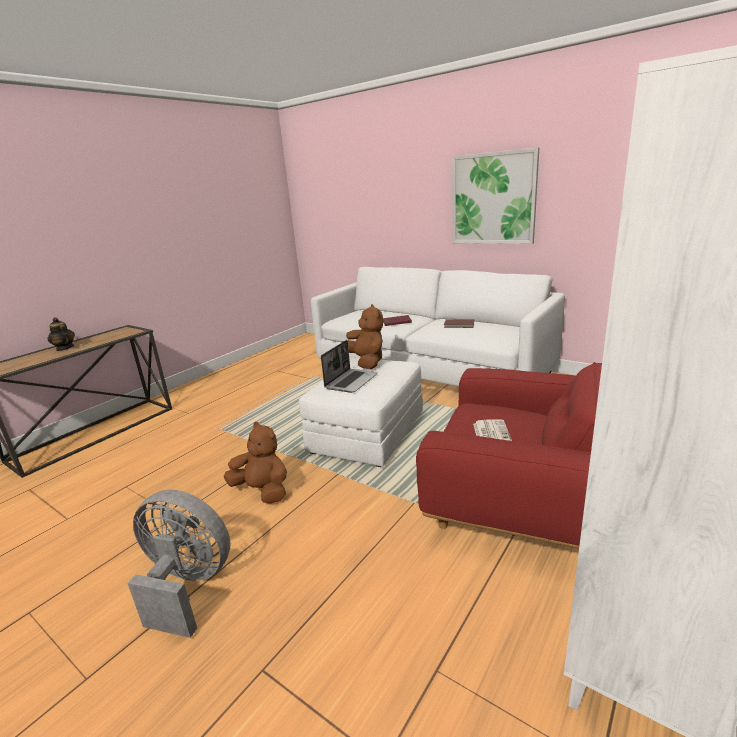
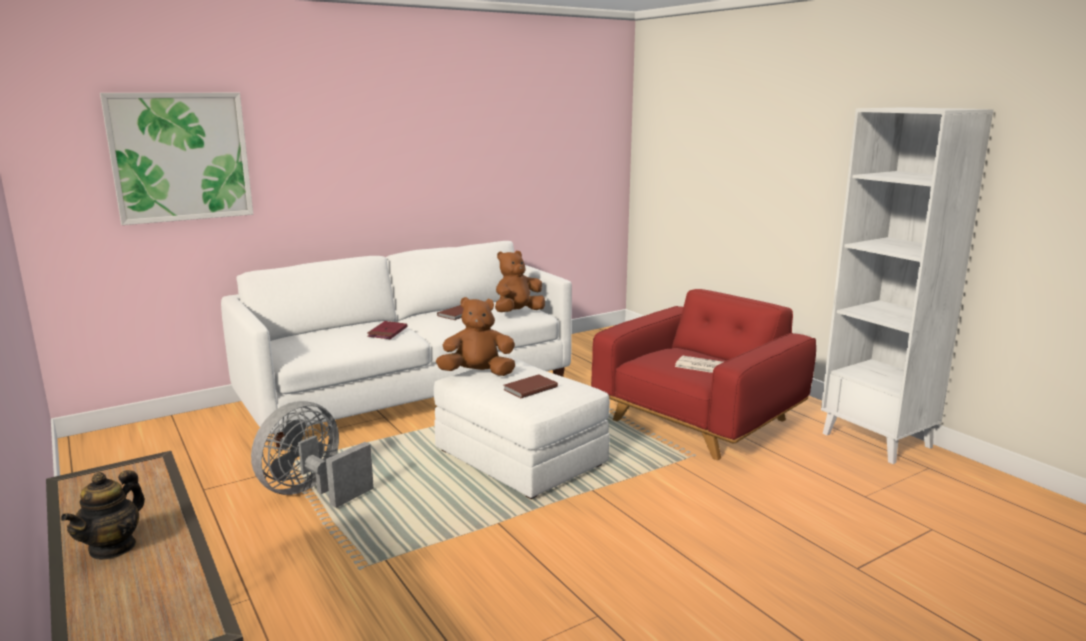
camera: 70 degrees left, 5 degrees down
teapot [48,317,75,351] -> teapot turned 45 degrees counterclockwise [61,470,145,560]
grey fan [128,489,230,638] -> grey fan moved to [251,401,374,508]
brown plush toy [224,422,287,504] -> brown plush toy moved to [495,251,545,312]
laptop [321,340,378,393] -> brown book [504,374,558,398]
picture [452,148,539,244] -> picture moved to [100,93,253,225]

